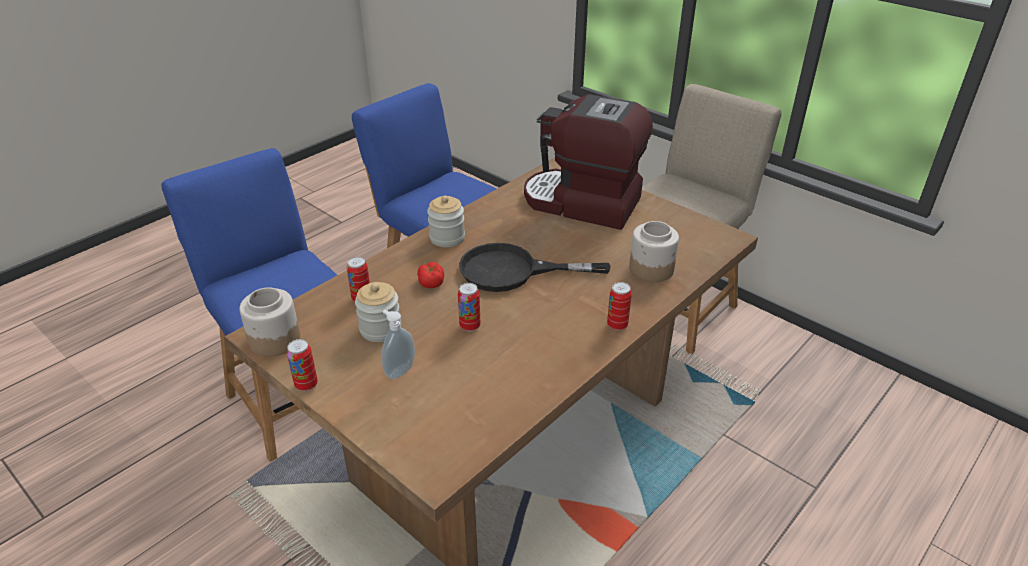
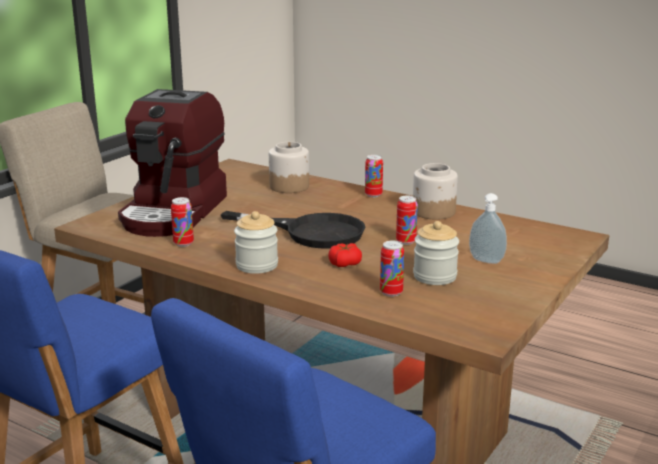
camera: 100 degrees left, 15 degrees down
jar [239,287,300,357] -> jar moved to [413,163,458,220]
can [287,339,318,391] -> can moved to [171,197,194,247]
black frying pan [459,243,611,292] -> black frying pan turned 60 degrees counterclockwise [221,211,366,249]

